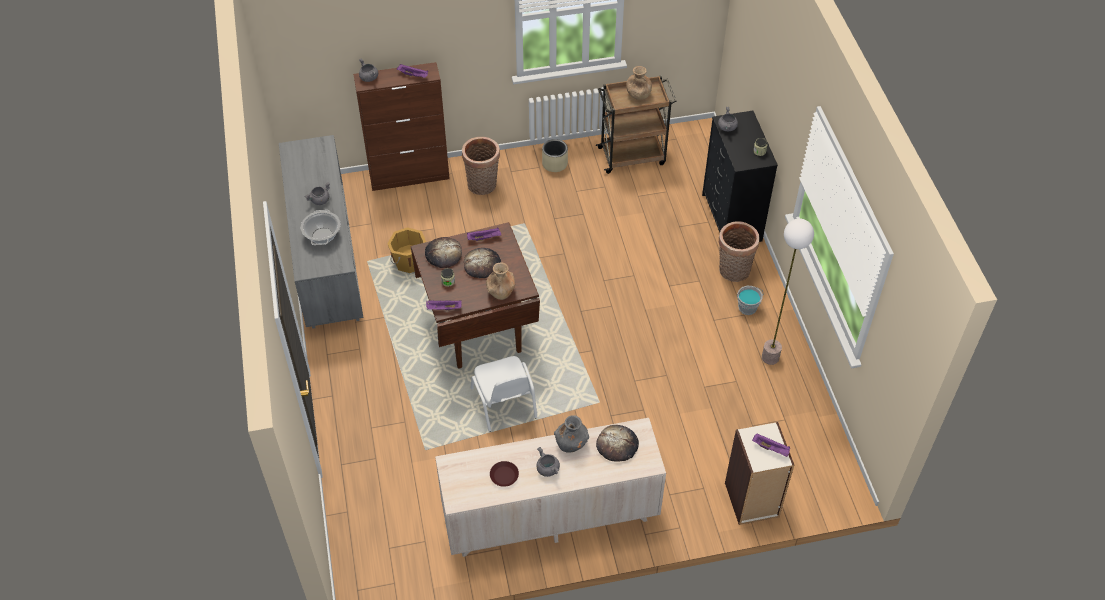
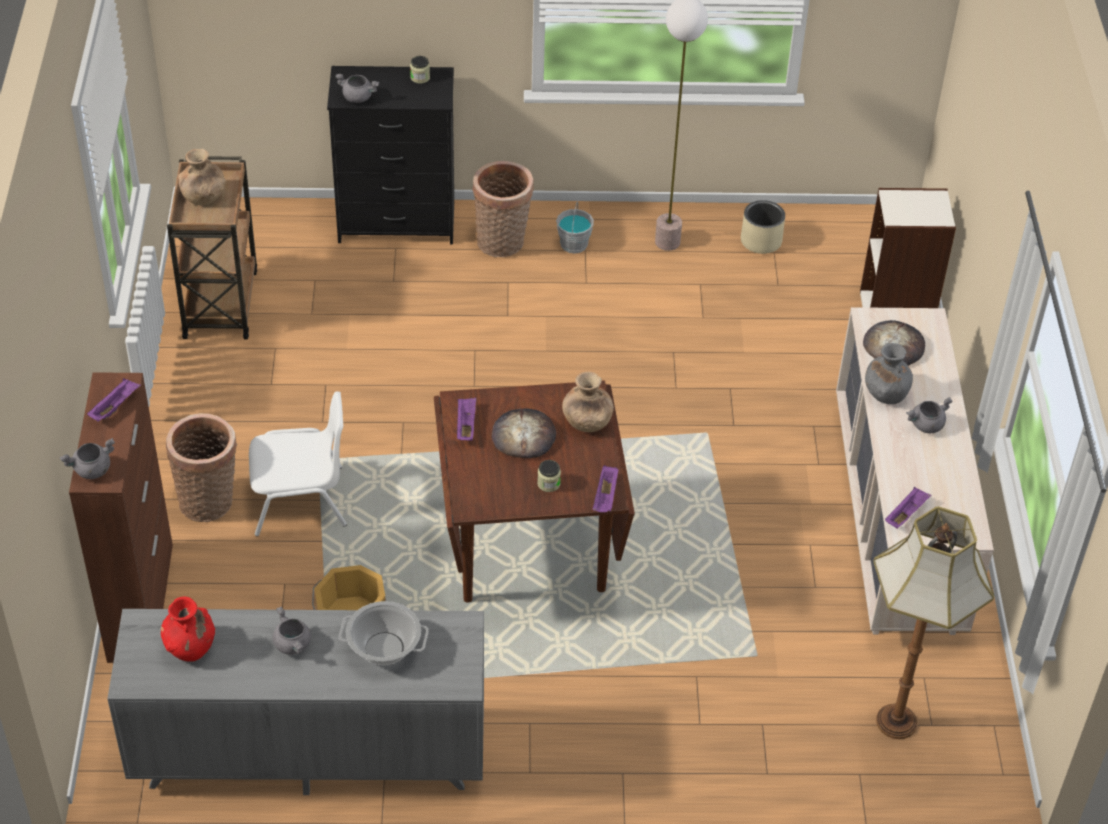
camera: 80 degrees left, 5 degrees down
bread [425,237,462,268] -> none
white chair [471,356,537,432] -> white chair moved to [249,391,347,536]
brown plate [490,461,519,487] -> none
beige planter [542,139,568,172] -> beige planter moved to [741,200,785,254]
purple tray [752,433,790,457] -> purple tray moved to [885,487,931,529]
none -> red vase [161,597,215,662]
none -> floor lamp [873,506,994,739]

